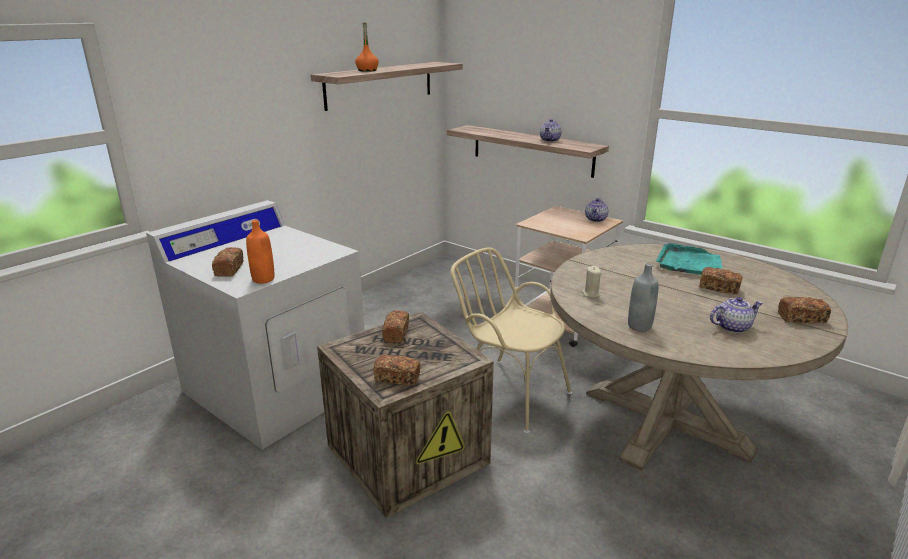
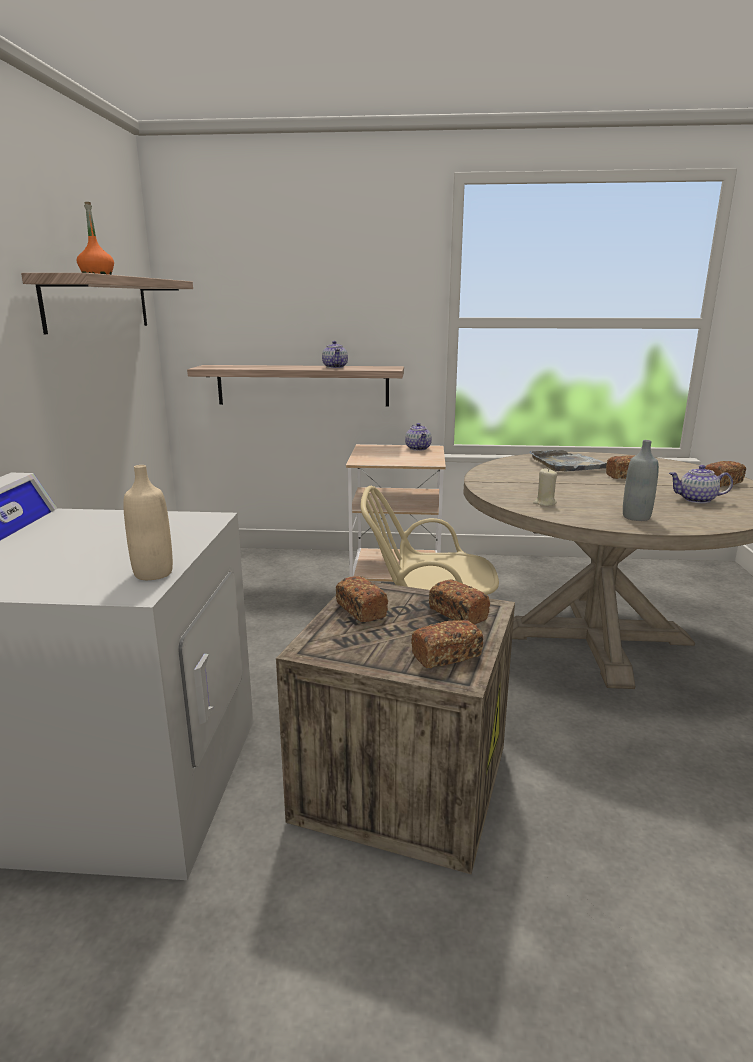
camera: 35 degrees left, 5 degrees down
bread [212,247,244,277] -> bread moved to [429,579,490,625]
orange bottle [246,220,274,284] -> beige bottle [123,465,173,580]
turquoise tray [656,243,722,275] -> grey tray [530,450,607,472]
teapot [710,297,763,333] -> teapot turned 120 degrees counterclockwise [669,465,733,503]

